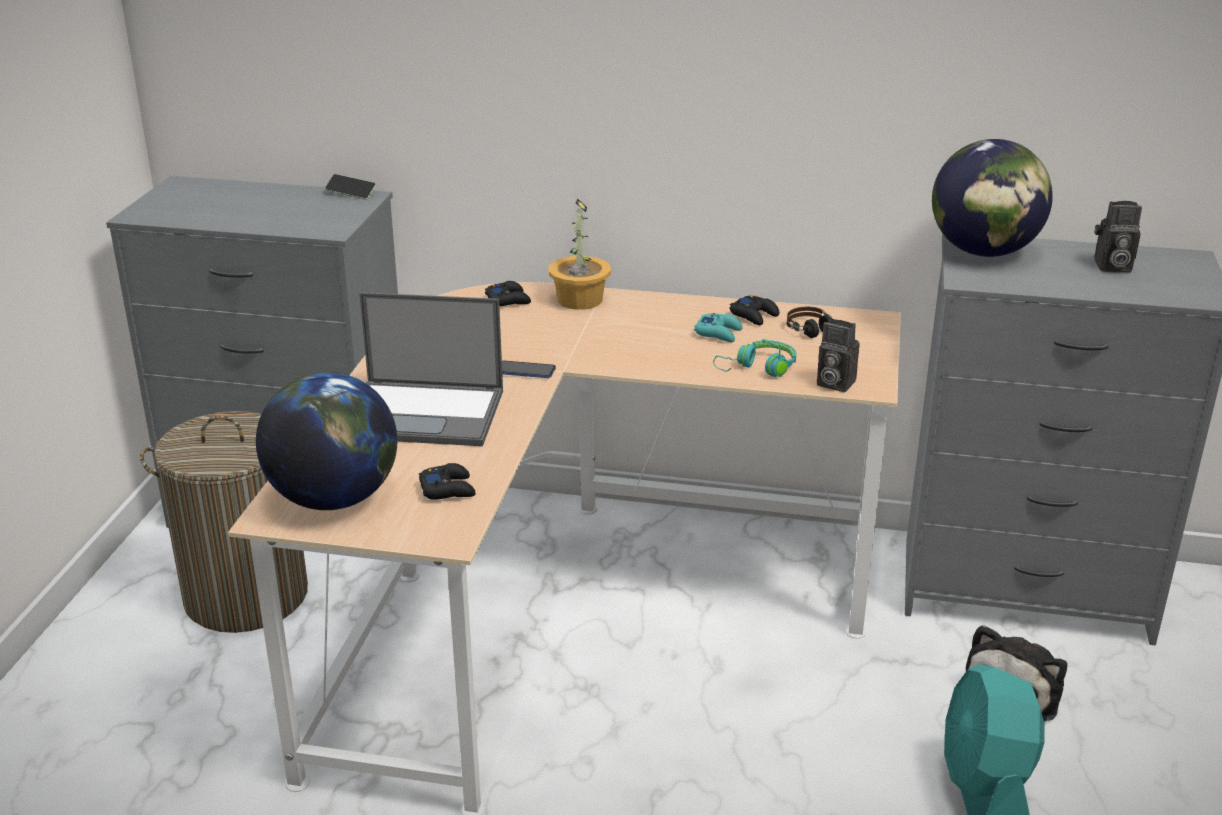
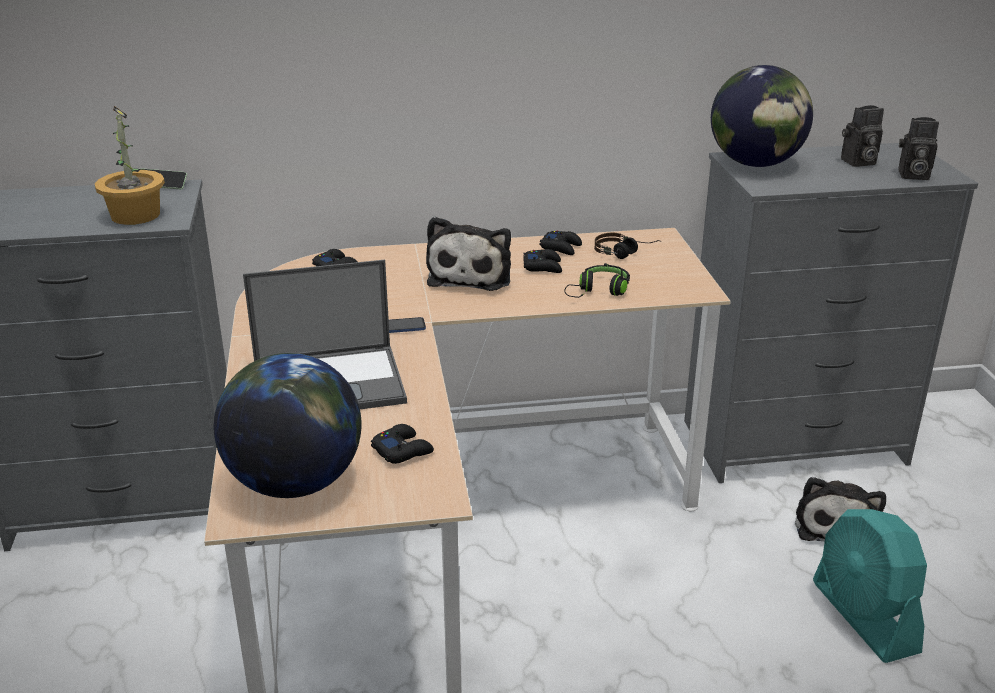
camera: 20 degrees left, 0 degrees up
laundry basket [140,411,308,633] -> none
potted plant [549,198,611,310] -> potted plant moved to [95,106,165,225]
turquoise game controller [694,313,742,342] -> black game controller [523,249,562,273]
turquoise headphones [713,339,796,377] -> black headphones [564,263,630,298]
camera [817,319,859,392] -> camera moved to [898,117,939,180]
none -> plush toy [426,216,511,291]

